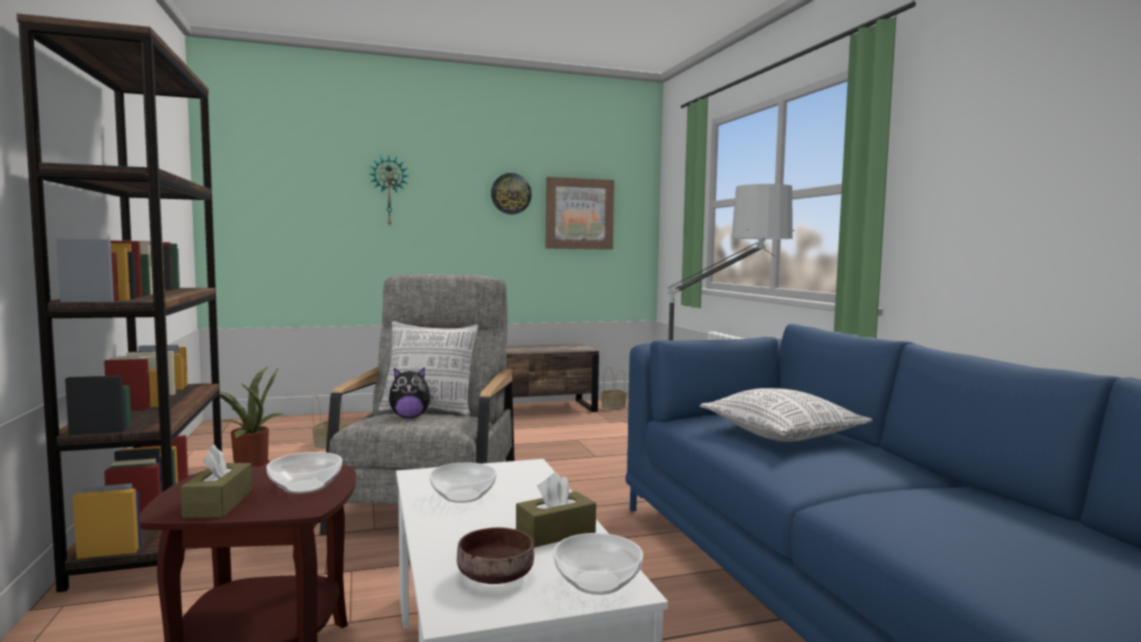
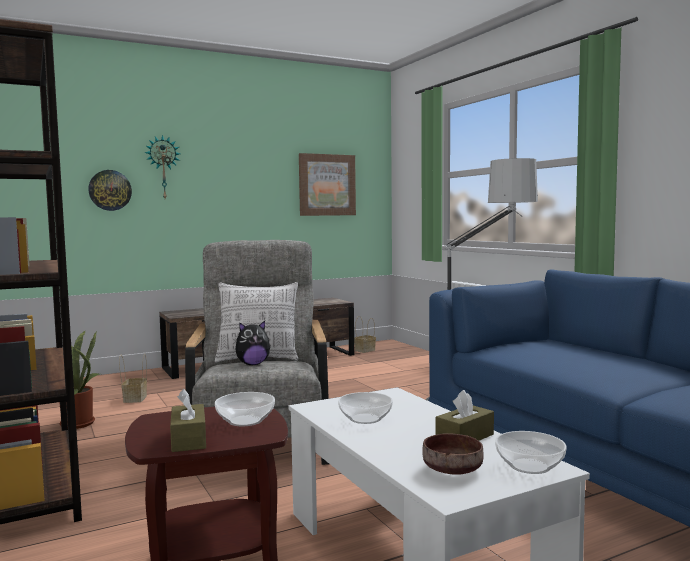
camera: 10 degrees left, 0 degrees up
wall clock [491,173,532,214] -> wall clock moved to [88,170,132,211]
pillow [700,388,873,442] -> none

